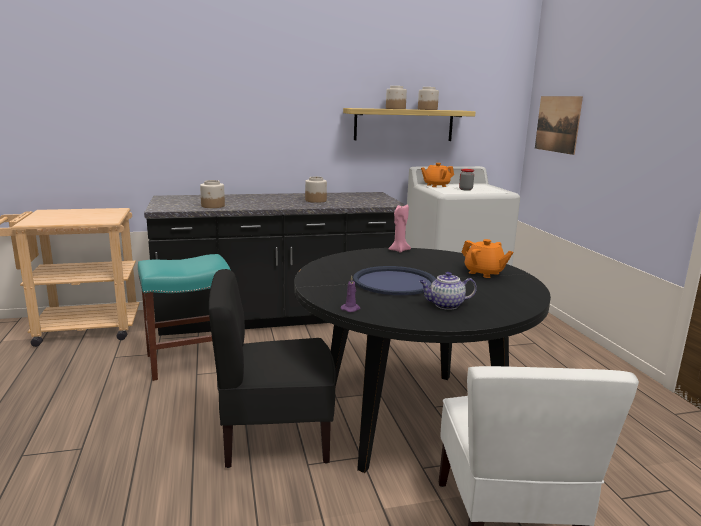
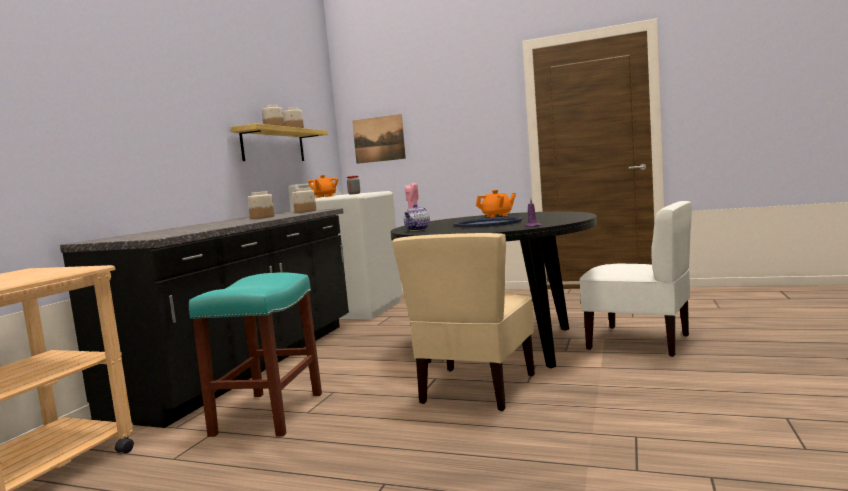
camera: 55 degrees left, 10 degrees down
jar [200,180,225,208] -> jar moved to [293,188,316,213]
black chair [209,269,336,468] -> beige chair [392,233,535,411]
teapot [419,272,477,310] -> teapot moved to [404,204,430,231]

